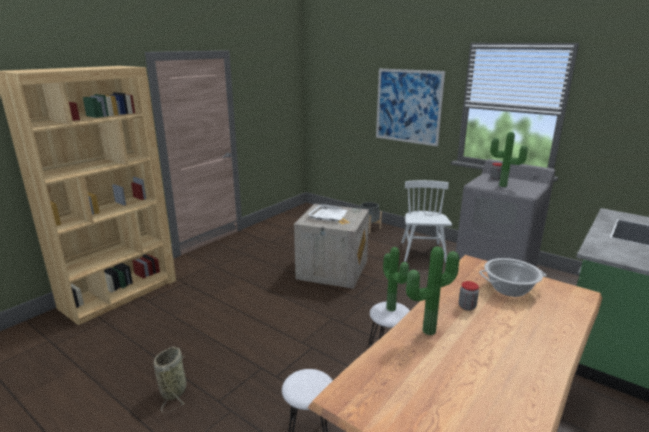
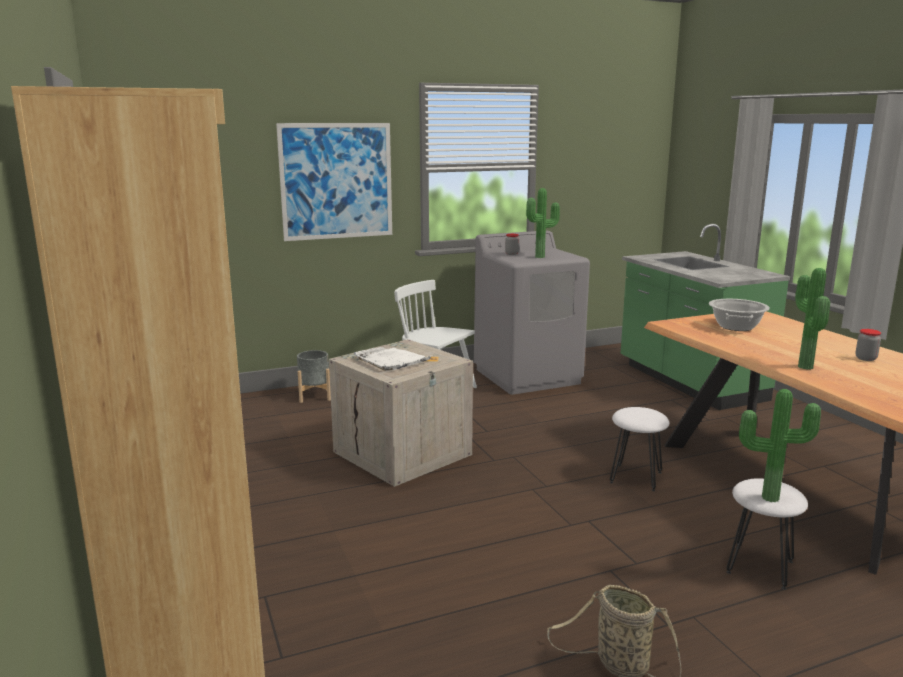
camera: 60 degrees left, 5 degrees down
potted plant [383,247,409,311] -> potted plant moved to [739,389,821,502]
jar [459,281,479,311] -> jar moved to [856,329,881,361]

